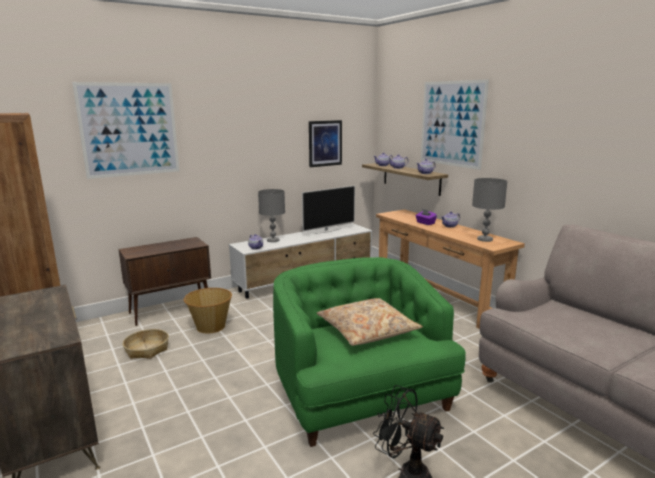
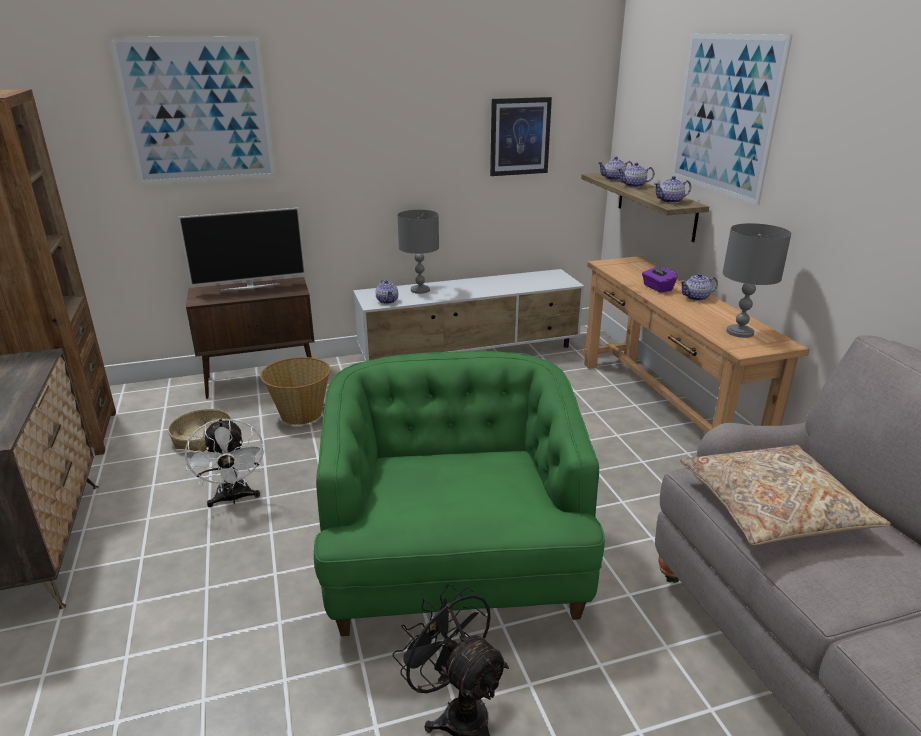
camera: 15 degrees right, 10 degrees up
television [302,185,355,234] -> television moved to [178,208,305,291]
beige pillow [317,298,423,346] -> beige pillow moved to [680,445,891,545]
none -> white fan [184,418,264,507]

